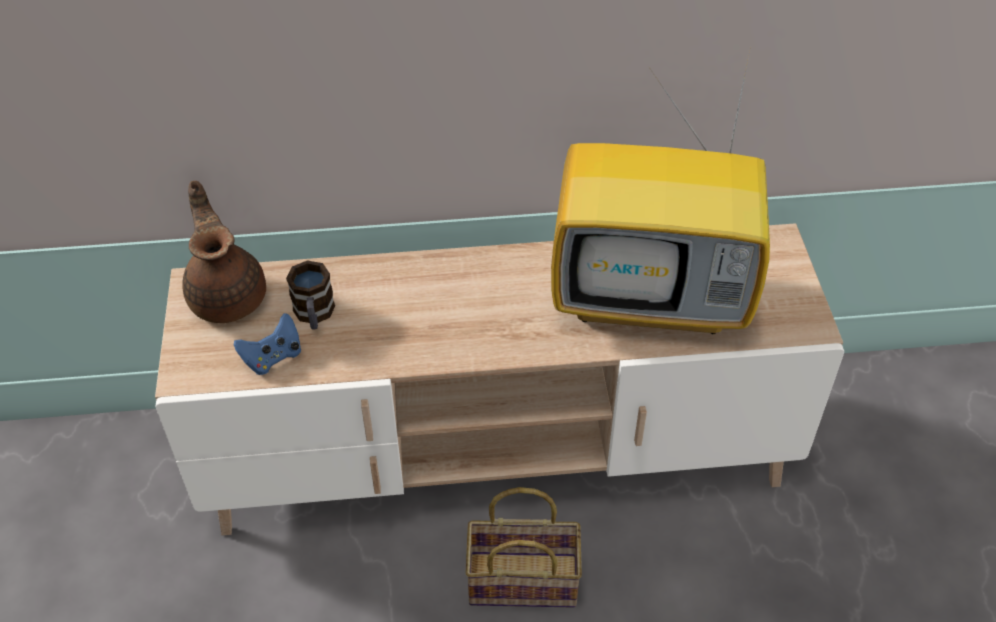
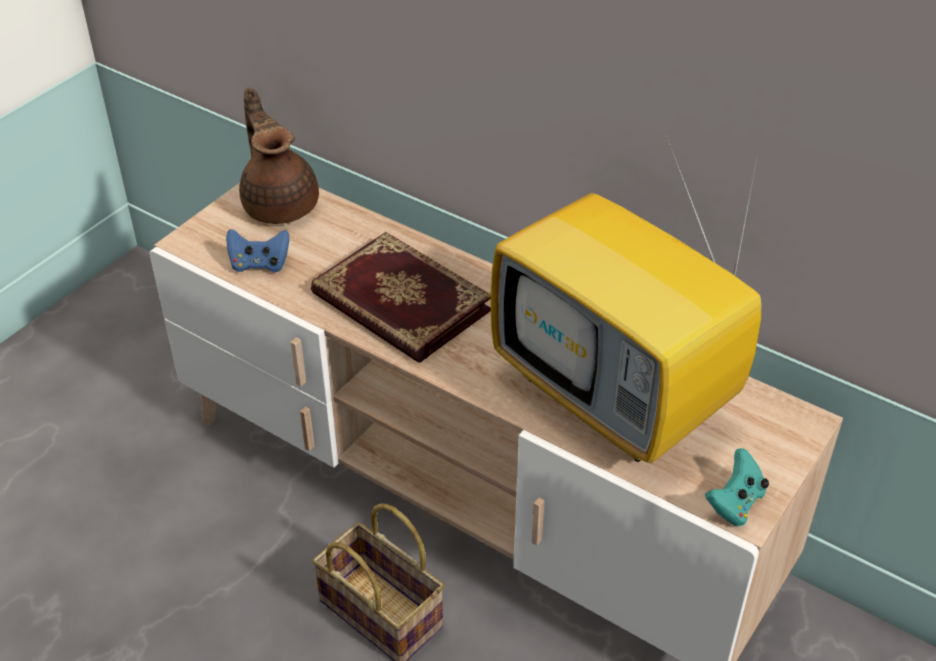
camera: 40 degrees right, 5 degrees down
brown teapot [182,181,266,323] -> brown teapot turned 45 degrees counterclockwise [239,88,319,224]
mug [286,260,335,330] -> none
none -> book [311,232,491,363]
none -> turquoise game controller [705,448,769,526]

